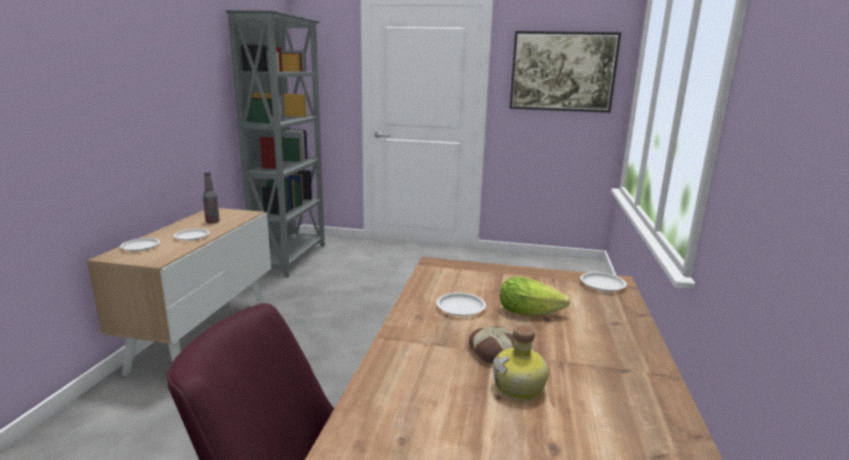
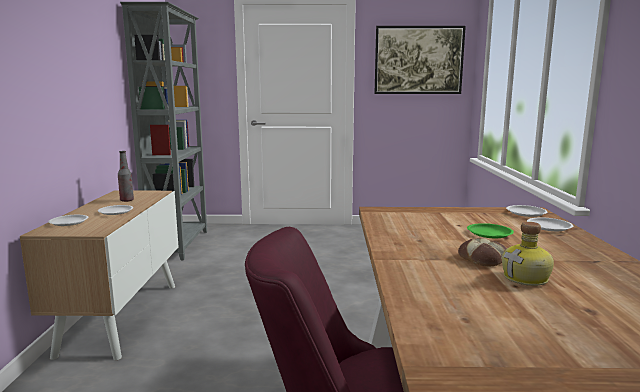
camera: 10 degrees left, 5 degrees down
white plate [436,293,486,316] -> white plate moved to [527,217,573,231]
lettuce [500,276,570,316] -> green plate [467,223,514,238]

